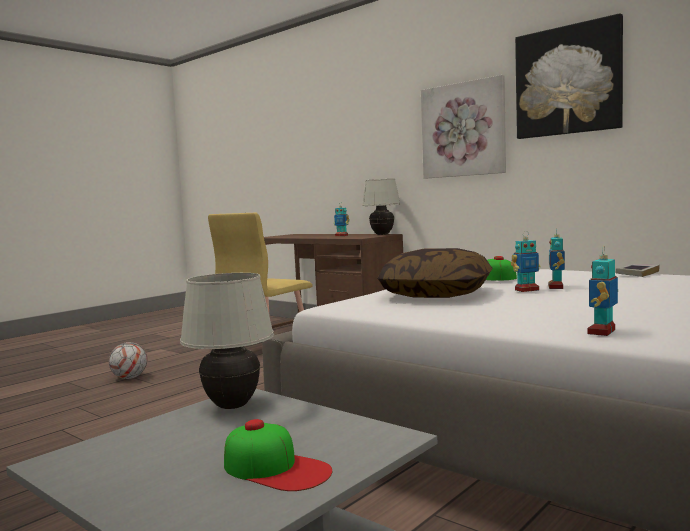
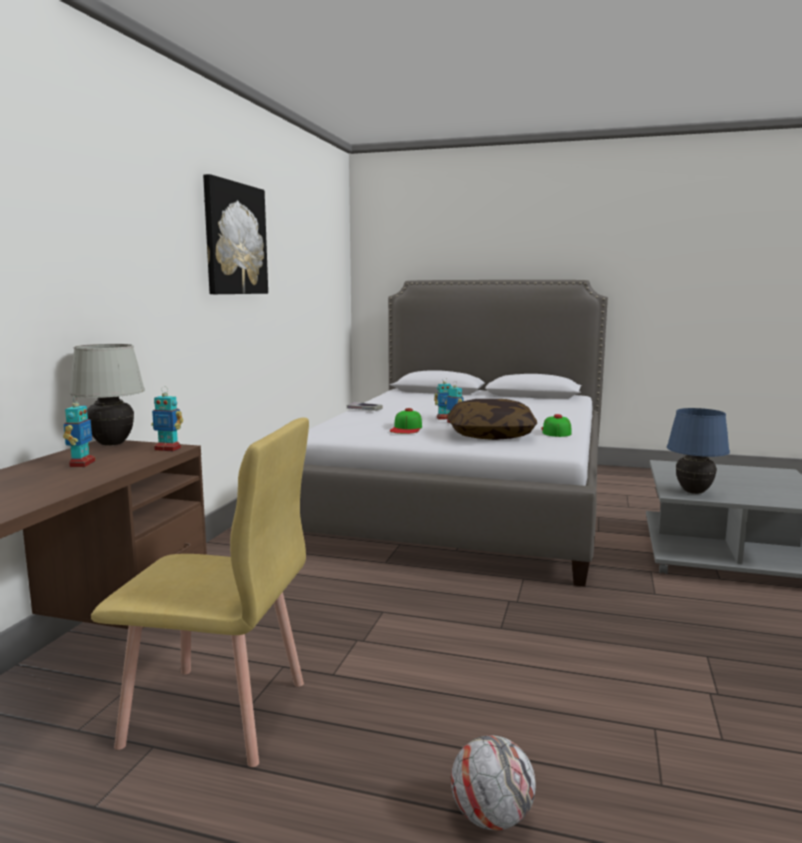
camera: 115 degrees left, 5 degrees up
white table lamp [180,273,274,409] -> blue table lamp [667,408,730,494]
cap [224,419,332,491] -> cap moved to [541,414,572,437]
picture [421,75,506,179] -> none
toy robot [587,246,618,336] -> toy robot moved to [151,386,183,451]

